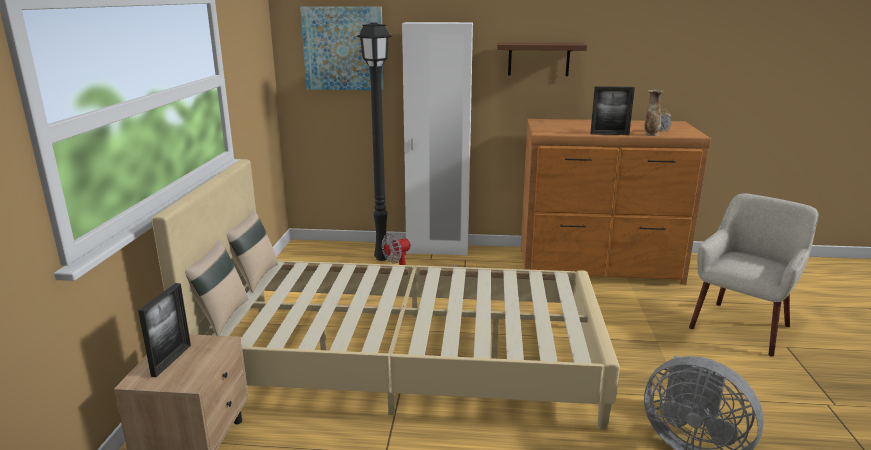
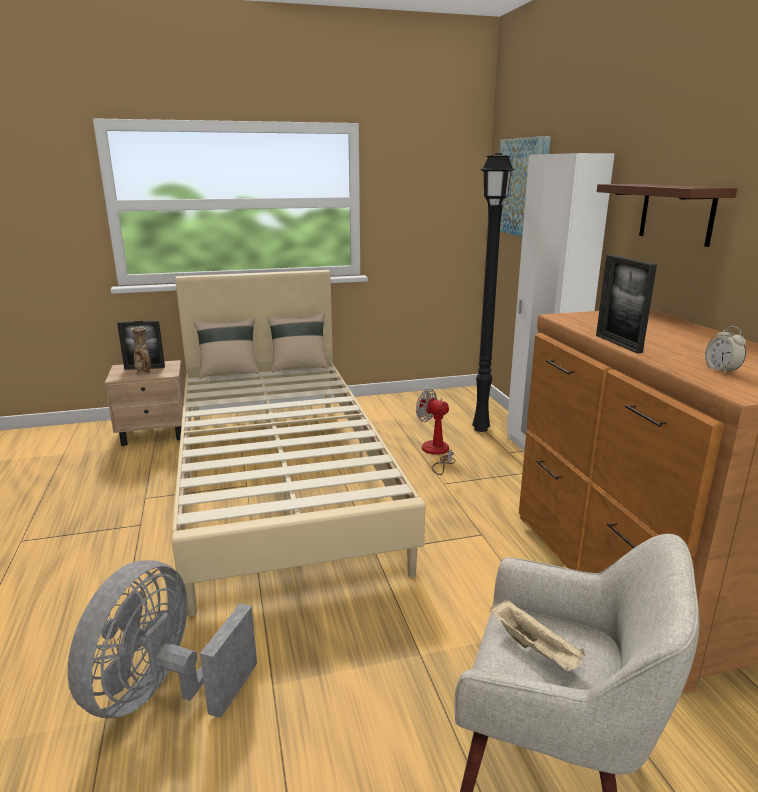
camera: 70 degrees right, 0 degrees up
vase [644,90,664,136] -> vase moved to [131,326,151,375]
none -> beige tray [490,600,585,671]

